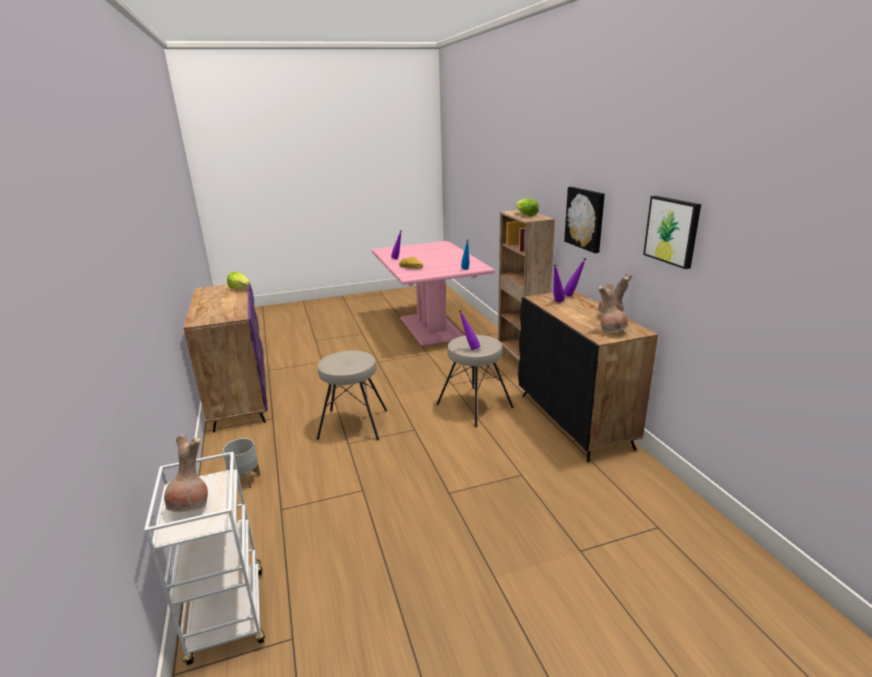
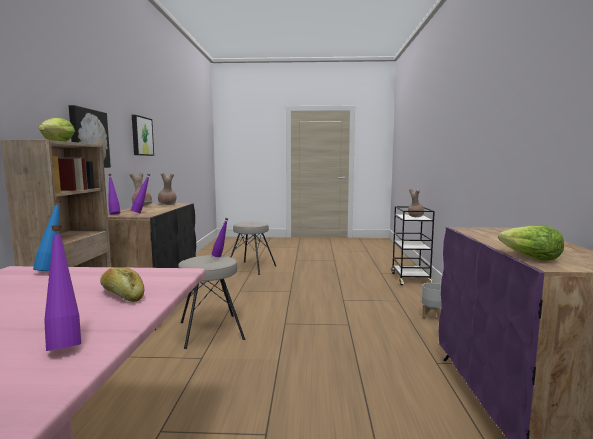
camera: 160 degrees left, 15 degrees down
white cart [144,452,265,665] -> black cart [391,206,435,285]
beige stool [317,350,387,440] -> beige stool moved to [231,221,276,275]

